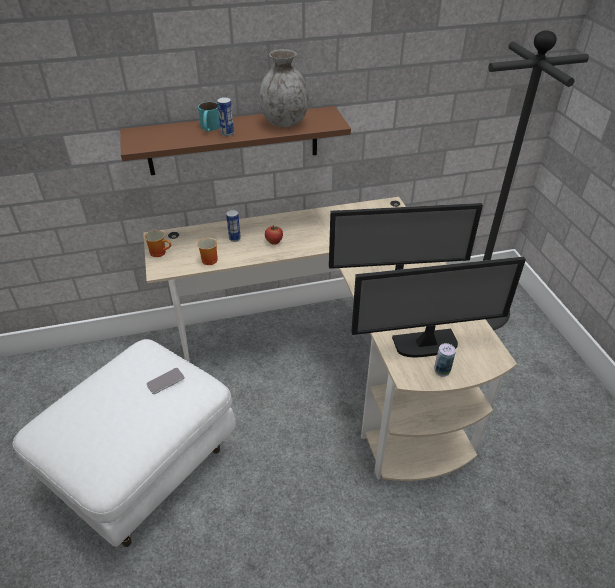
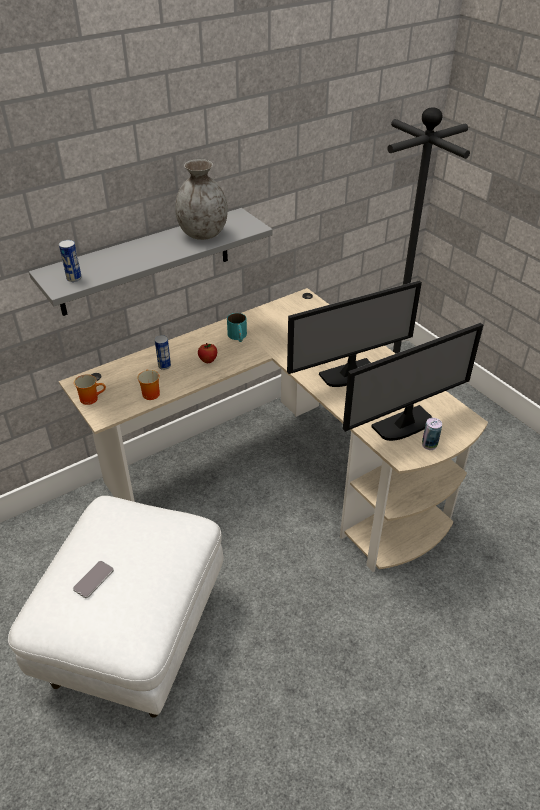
camera: 20 degrees left, 0 degrees up
brown shelf [120,106,351,175] -> grey shelf [29,208,273,316]
phone [146,368,184,394] -> phone moved to [73,561,114,598]
turquoise mug [198,102,220,132] -> turquoise mug moved to [227,313,247,342]
can [217,97,234,136] -> can moved to [59,240,82,282]

